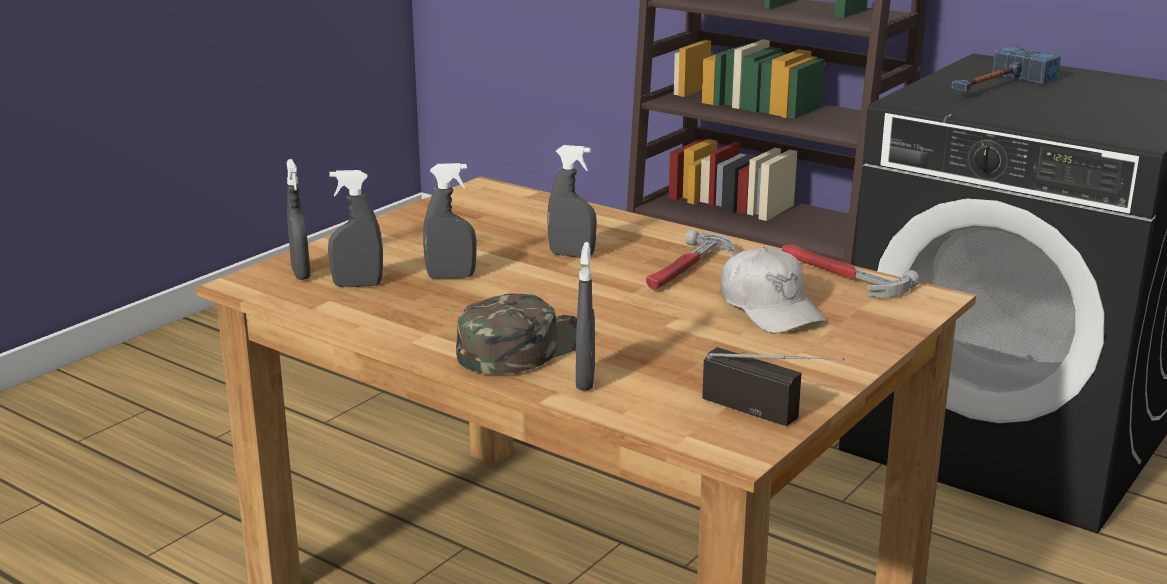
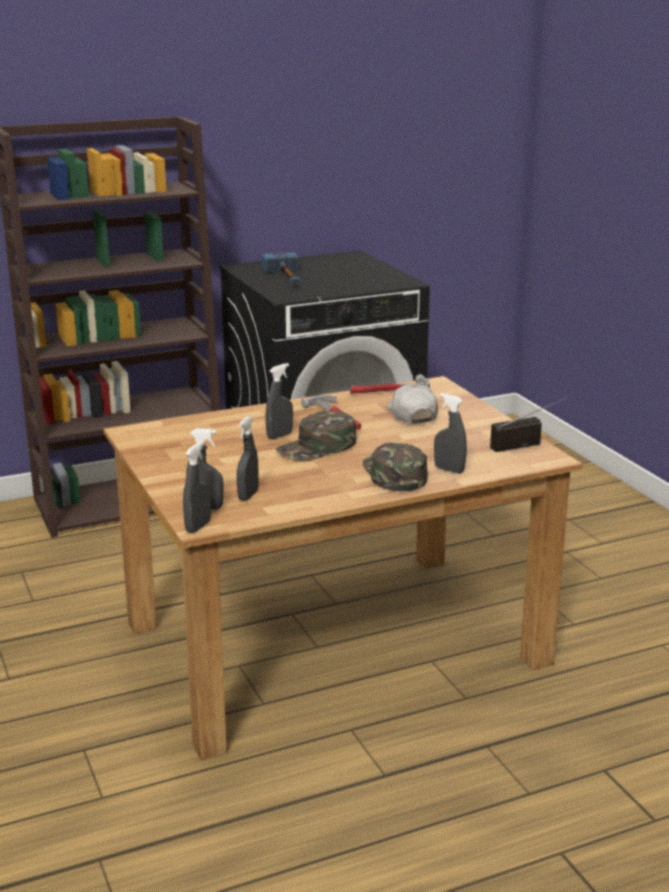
camera: 60 degrees left, 0 degrees up
grey spray bottle [423,163,476,279] -> grey spray bottle moved to [183,441,211,533]
white cap [720,247,827,333] -> white cap turned 105 degrees counterclockwise [387,383,438,424]
none -> green cap [276,411,356,462]

